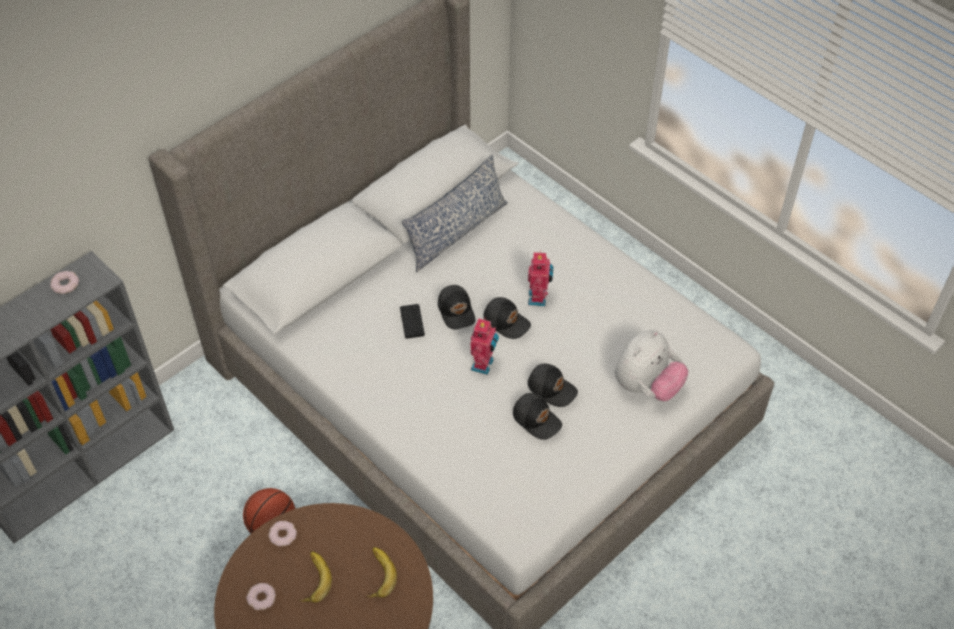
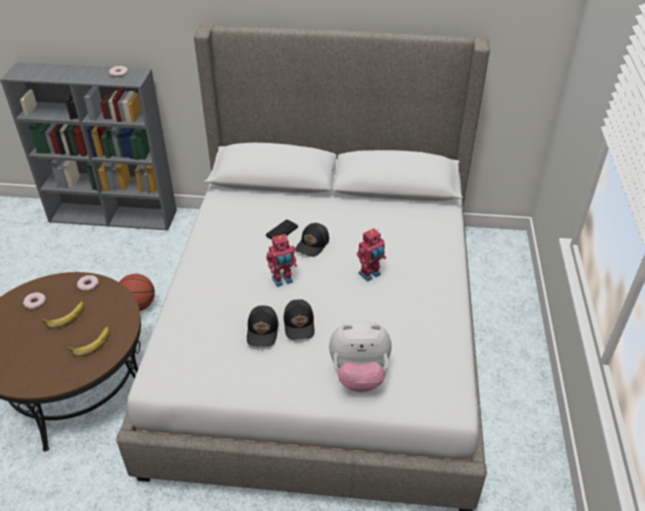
camera: 50 degrees right, 10 degrees down
pillow [402,155,508,273] -> none
black cap [484,297,531,339] -> none

